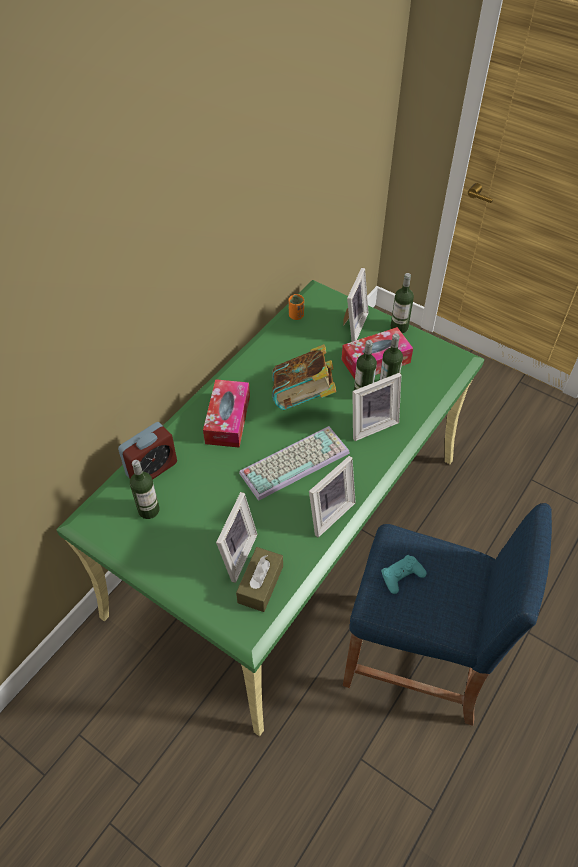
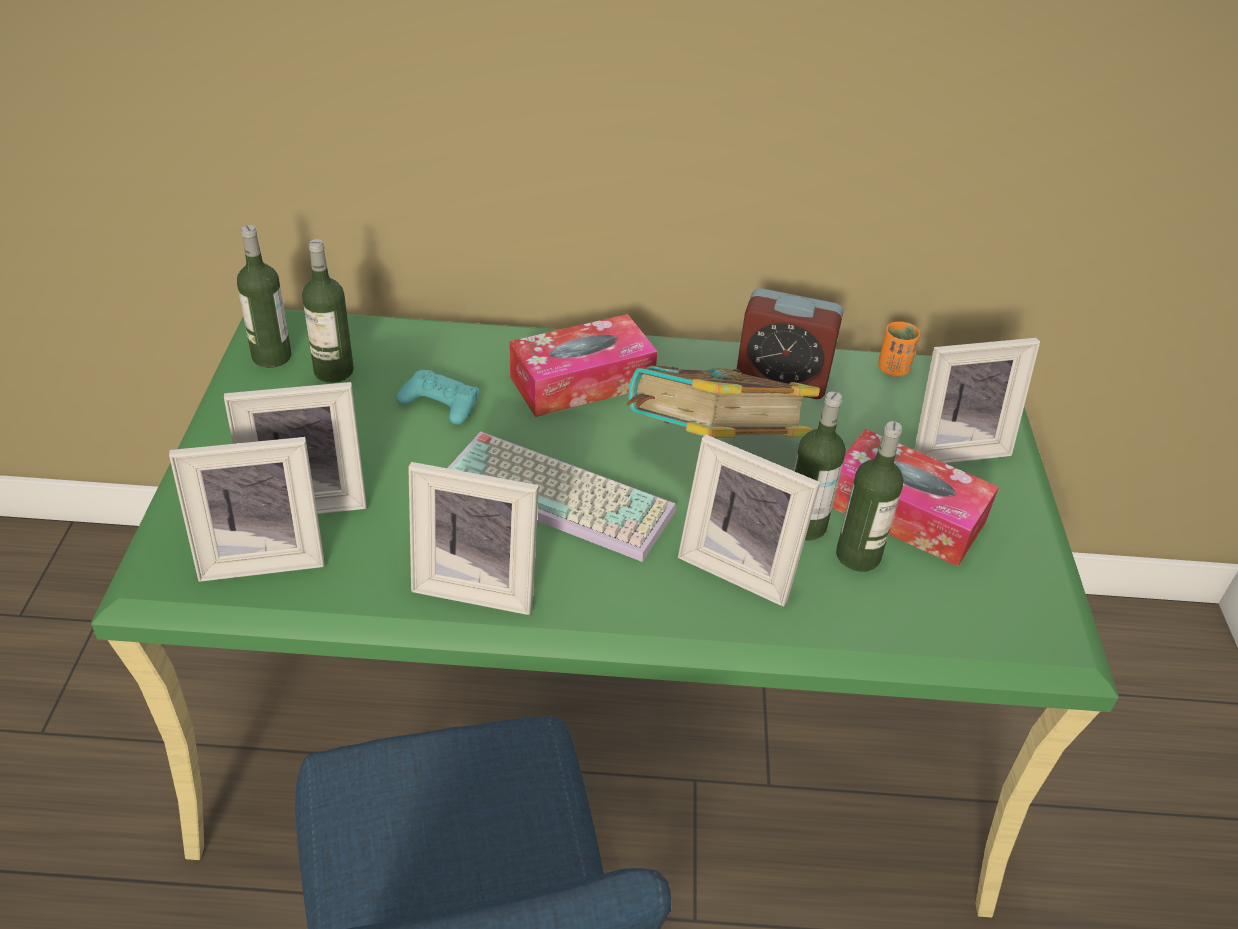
camera: 55 degrees right, 10 degrees down
alarm clock [118,422,177,480] -> alarm clock moved to [737,288,844,399]
brown tissue box [236,547,283,612] -> picture frame [169,437,325,582]
turquoise game controller [381,555,427,594] -> turquoise game controller moved to [396,370,480,425]
bottle [391,273,414,333] -> bottle moved to [237,225,291,368]

